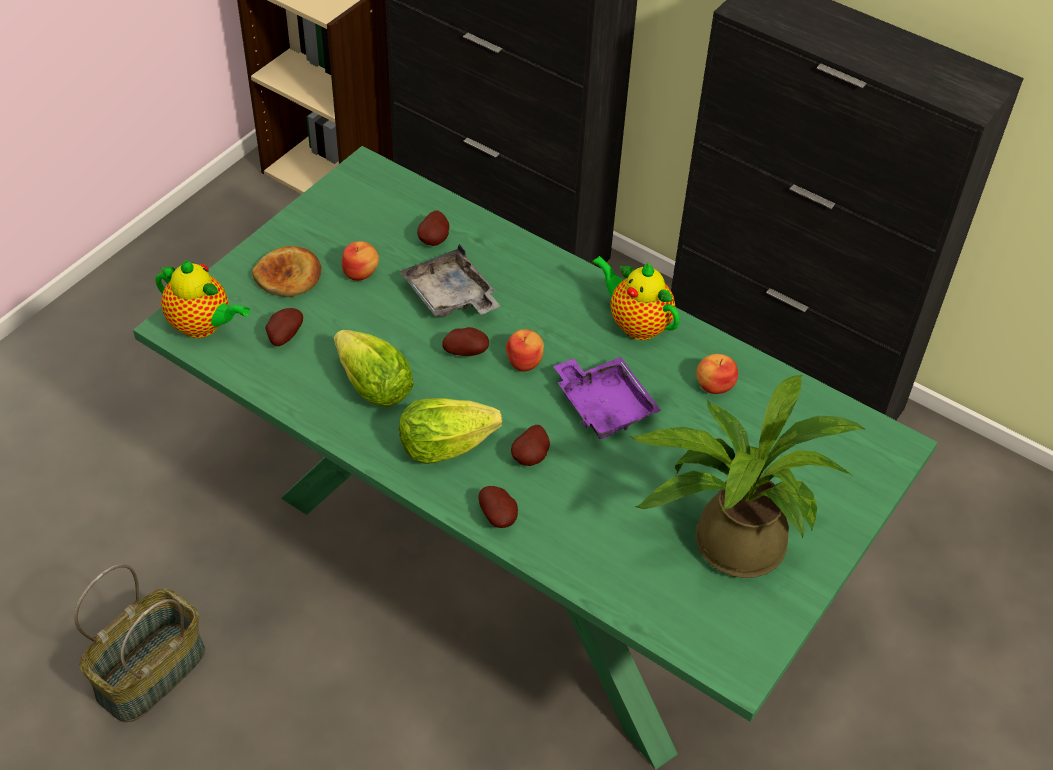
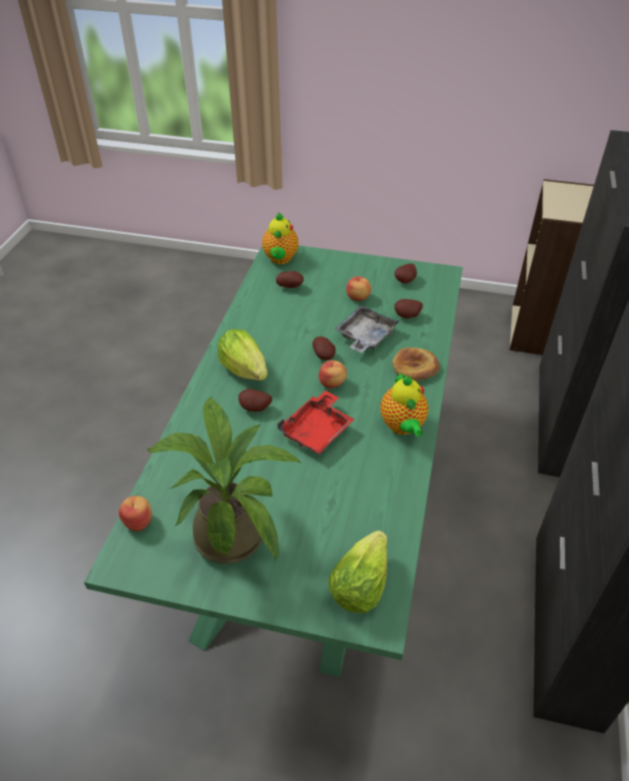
camera: 70 degrees right, 5 degrees down
basket [74,564,205,723] -> none
bread [252,246,322,297] -> bread moved to [392,347,440,381]
lettuce [334,330,414,407] -> lettuce moved to [328,531,387,613]
potato [478,486,518,528] -> potato moved to [394,263,417,283]
purple tray [553,357,661,439] -> red tray [277,391,354,454]
teapot [592,256,680,340] -> teapot turned 150 degrees clockwise [380,372,428,437]
apple [696,354,738,394] -> apple moved to [119,496,152,531]

